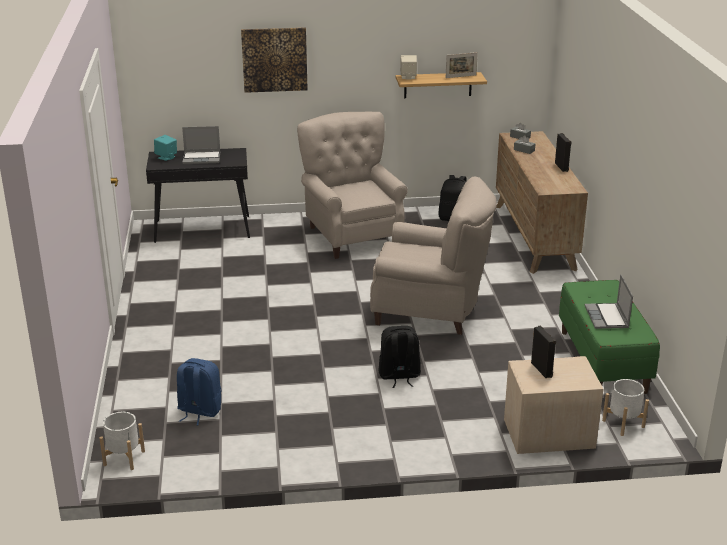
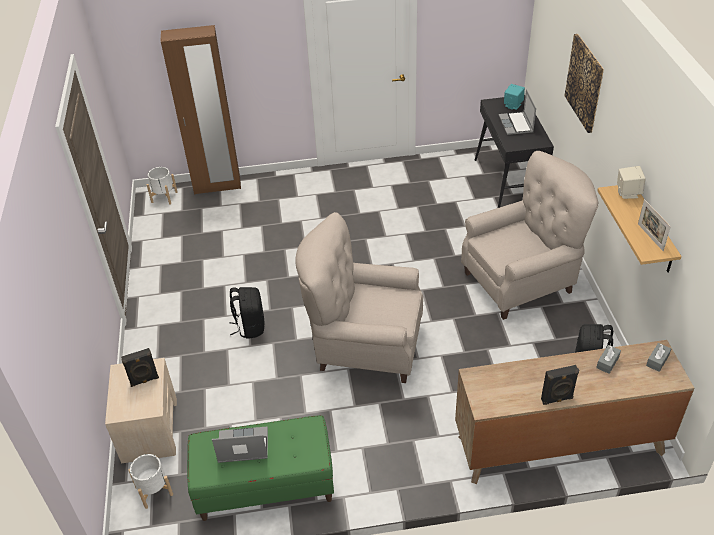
camera: 90 degrees right, 15 degrees up
blue backpack [177,358,221,425] -> none
beige armchair [370,177,497,335] -> beige armchair turned 90 degrees clockwise [295,212,423,383]
none -> brown wardrobe [161,25,241,194]

